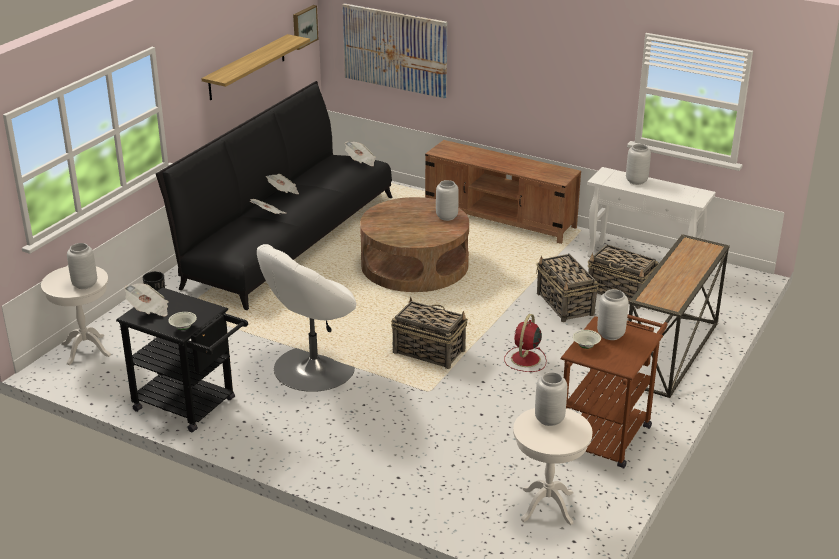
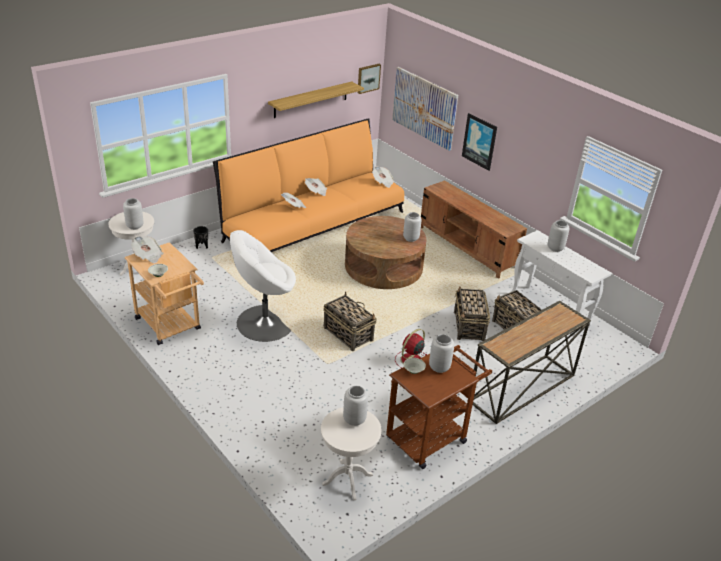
camera: 20 degrees right, 5 degrees up
black cart [116,287,248,432] -> beige cart [125,242,204,345]
black sofa [156,81,392,310] -> orange sofa [213,118,404,252]
none -> picture [462,113,497,171]

